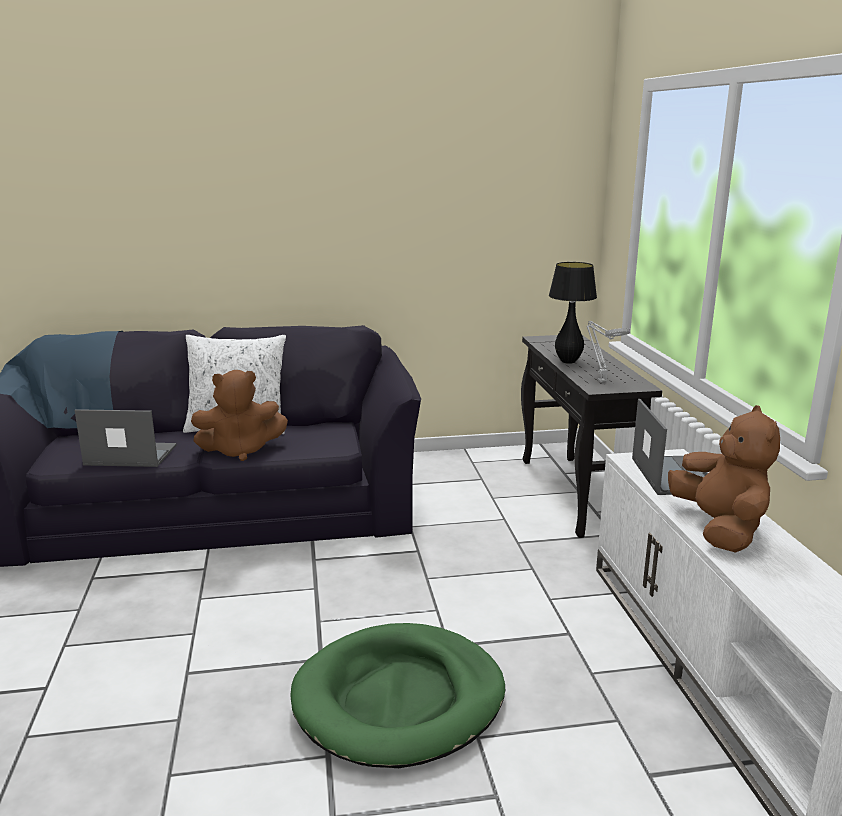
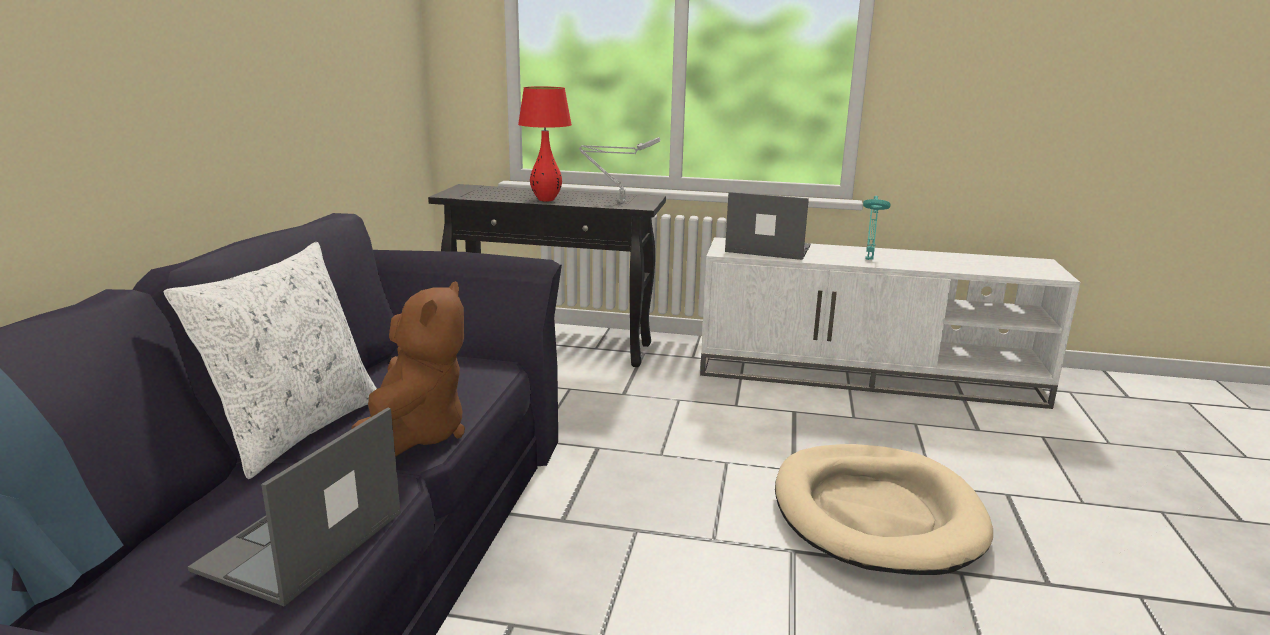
camera: 70 degrees left, 0 degrees up
green dog bed [290,623,505,768] -> beige dog bed [775,444,993,575]
black table lamp [549,262,597,364] -> red table lamp [518,86,572,201]
brown plush toy [668,405,780,553] -> turquoise table lamp [863,196,891,260]

